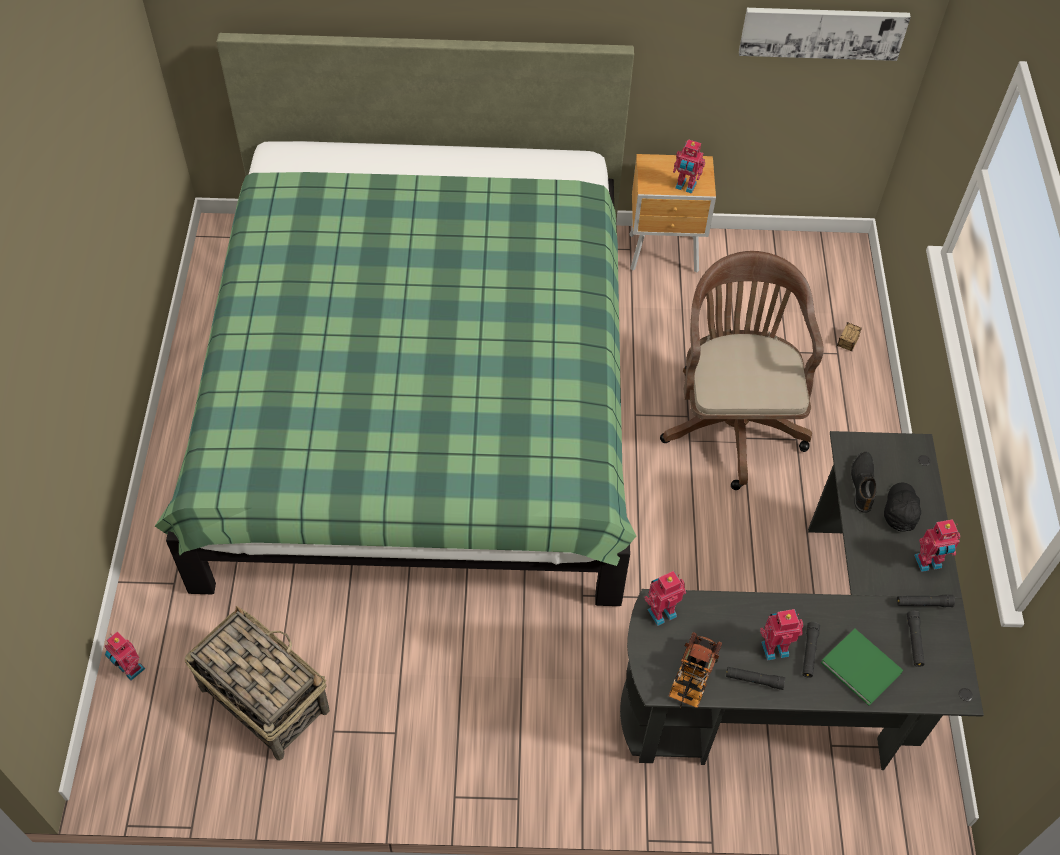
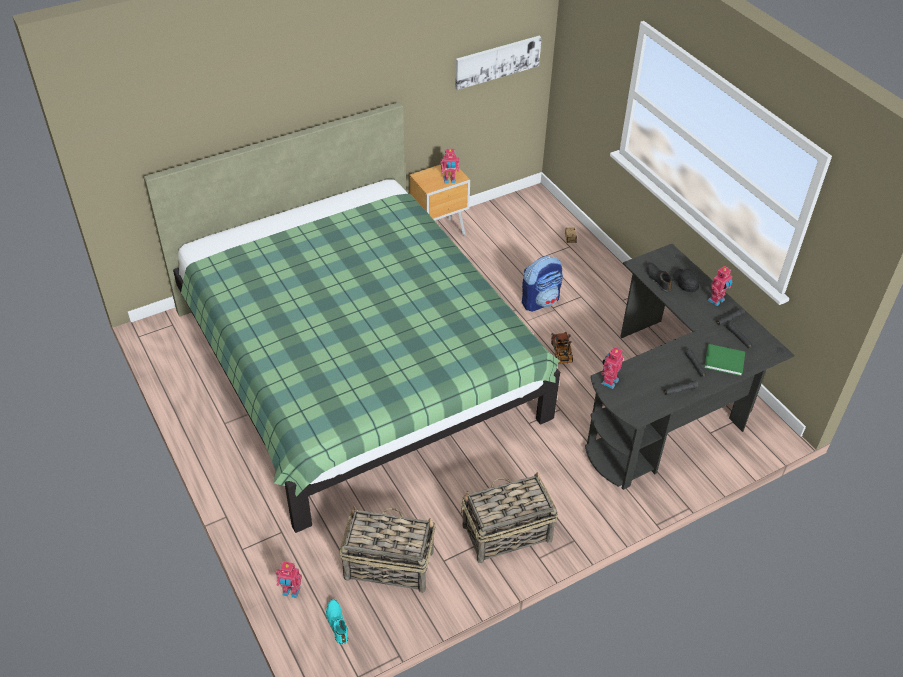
camera: 30 degrees left, 10 degrees down
brown office chair [660,251,824,490] -> backpack [522,256,563,311]
toy truck [669,632,722,709] -> toy truck moved to [551,332,573,364]
toy robot [760,609,803,660] -> none
none -> turquoise shoe [326,600,348,645]
none -> basket [461,472,558,564]

